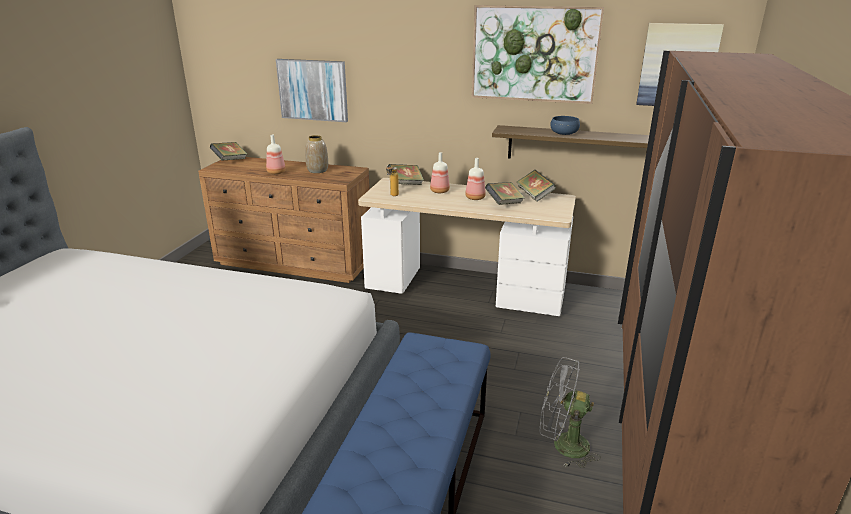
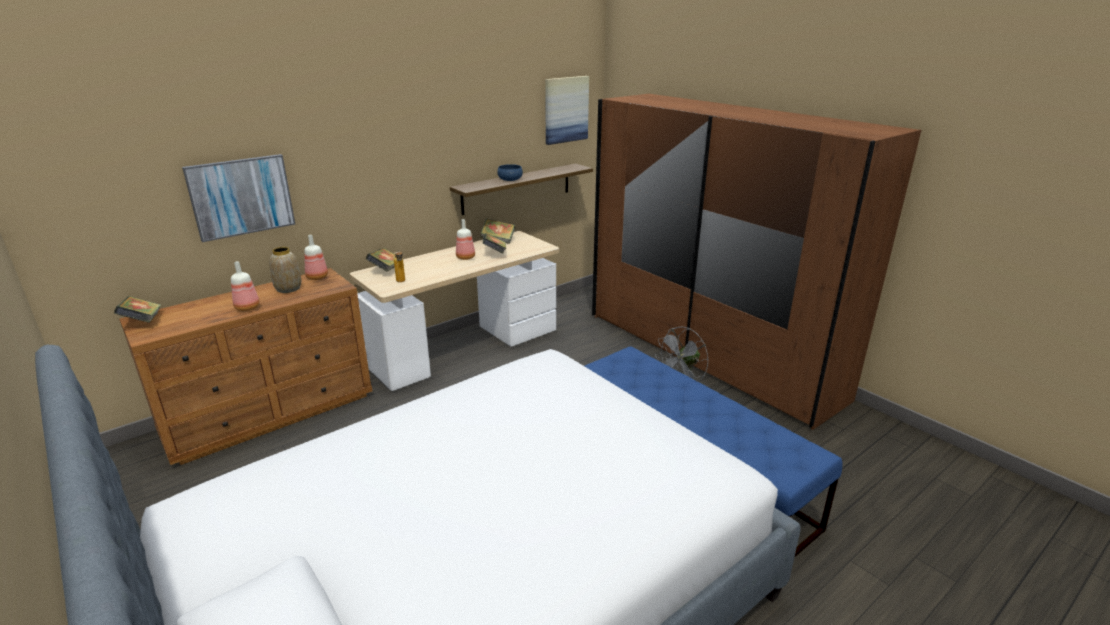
camera: 55 degrees left, 0 degrees up
bottle [430,152,450,193] -> bottle moved to [304,235,328,280]
picture [472,5,604,104] -> none

